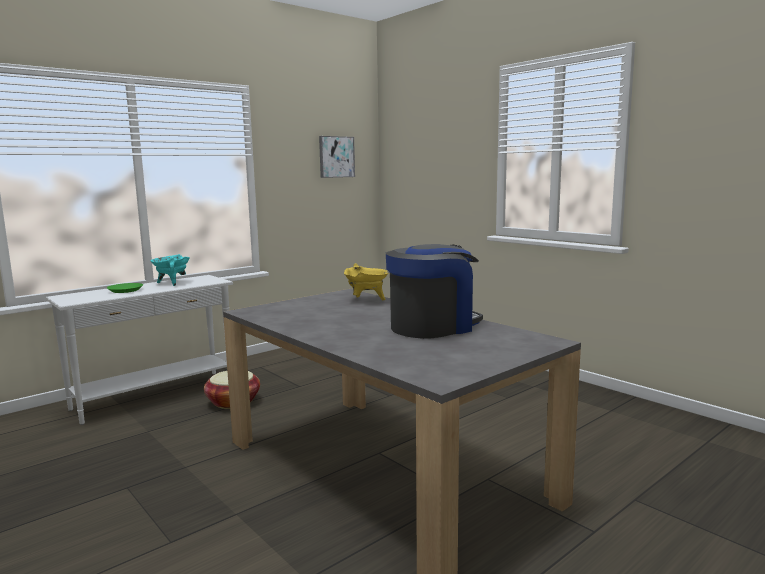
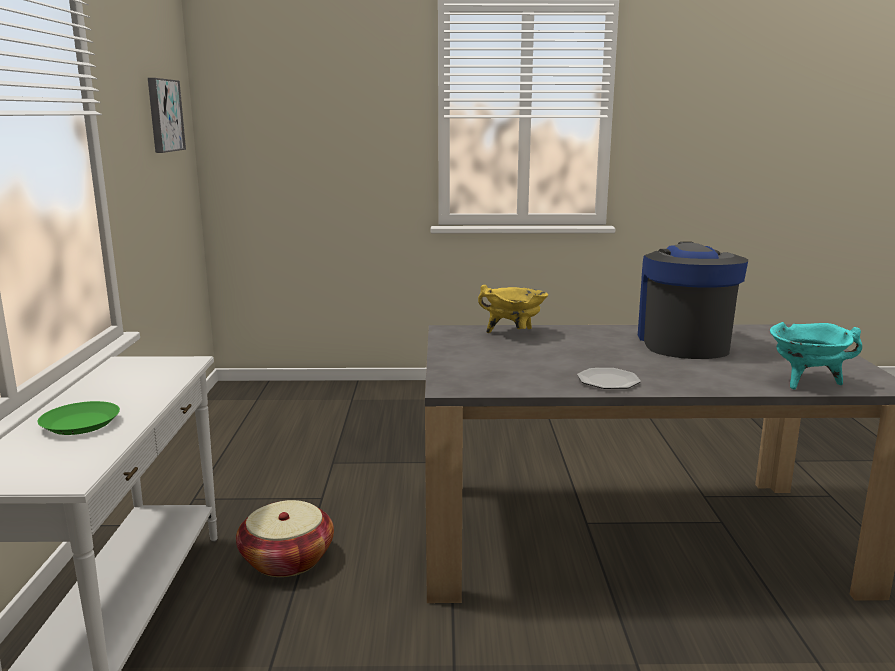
camera: 50 degrees left, 5 degrees up
turquoise cooking pot [150,254,190,286] -> turquoise cooking pot moved to [770,322,862,390]
none -> plate [577,368,641,389]

